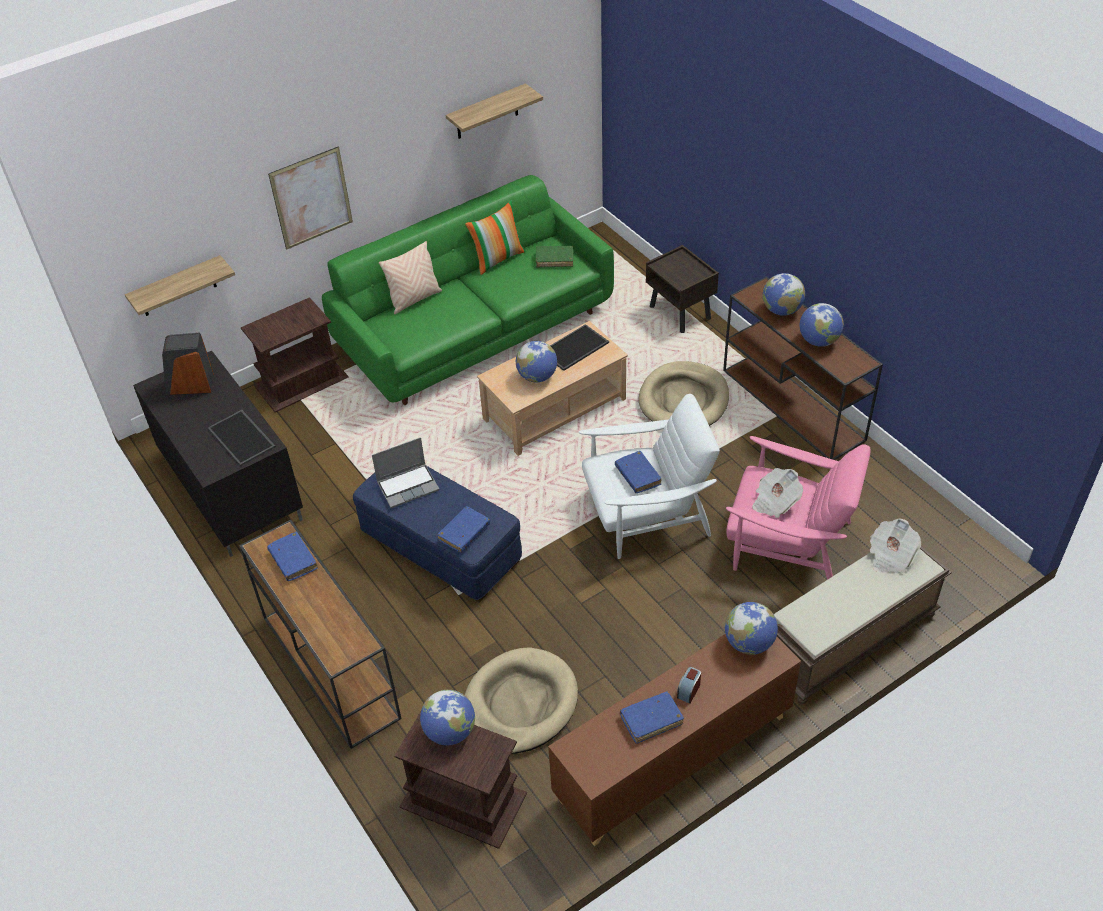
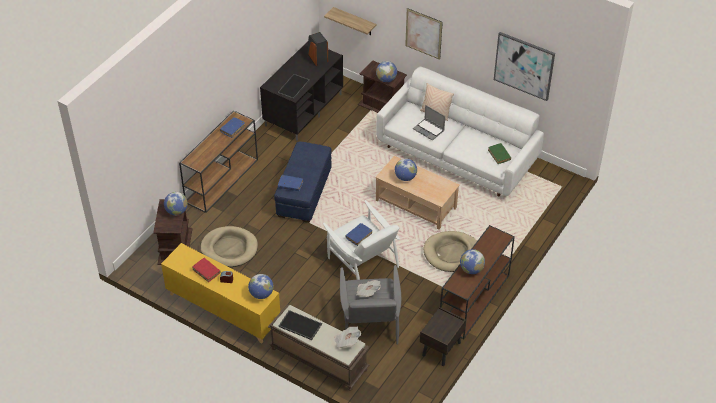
camera: 65 degrees right, 0 degrees up
green sofa [322,175,614,405] -> white sofa [376,67,544,197]
laptop [372,437,439,508] -> laptop moved to [413,105,445,141]
shelf [446,83,543,139] -> picture [494,32,555,101]
pillow [465,200,526,275] -> none
brown cabinet [548,634,801,846] -> yellow cabinet [161,243,280,343]
tray [550,324,609,371] -> tray moved to [278,310,322,340]
blue book [620,691,684,744] -> red book [192,258,221,282]
brown nightstand [646,245,719,333] -> brown nightstand moved to [420,307,466,366]
pink armchair [726,436,871,580] -> grey armchair [340,265,401,345]
globe [763,273,805,316] -> globe moved to [376,61,397,82]

